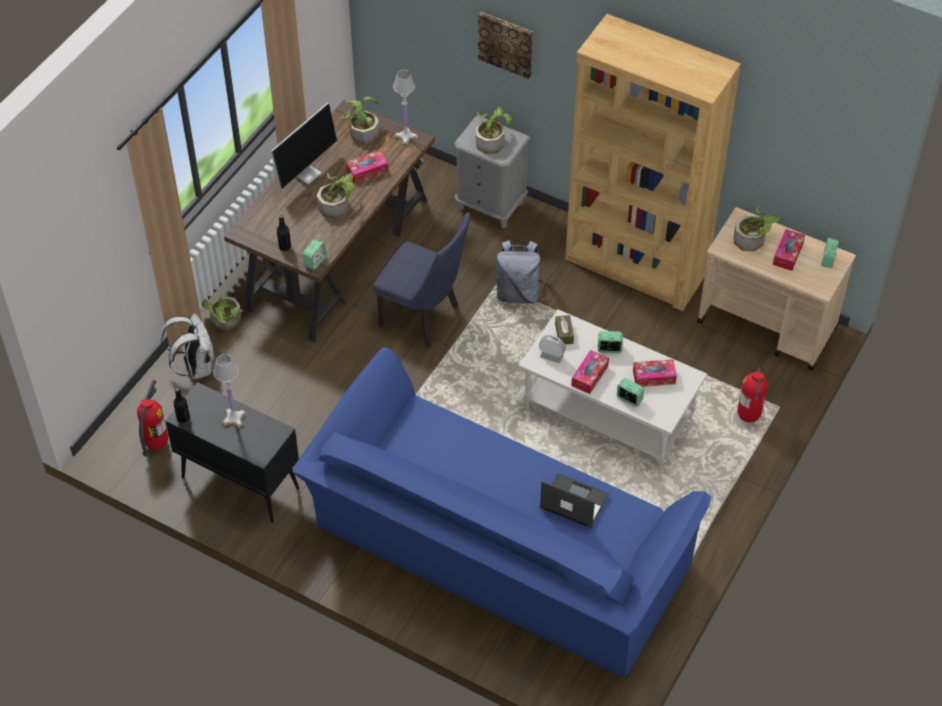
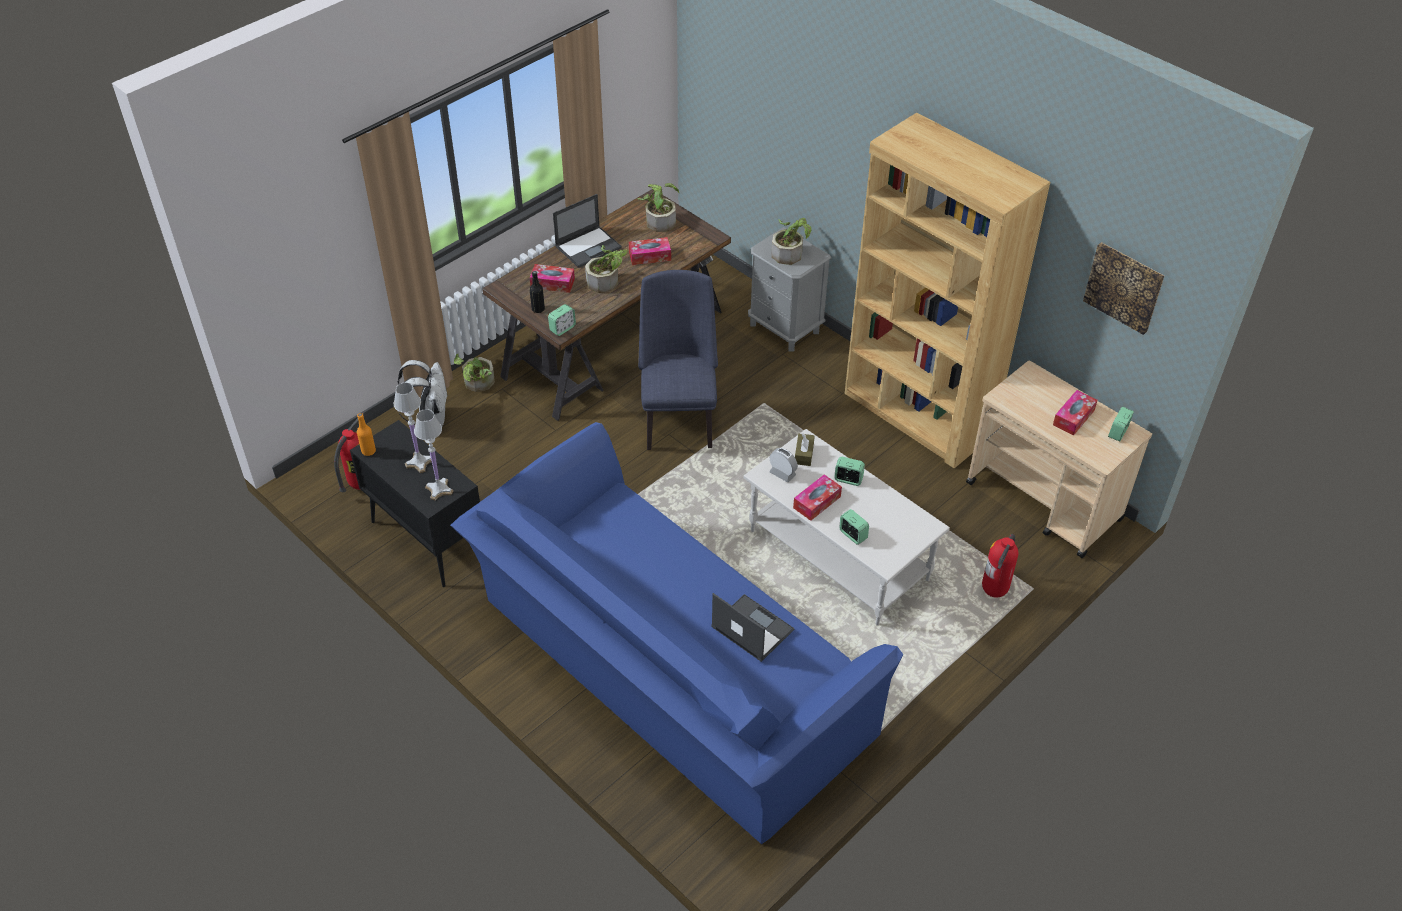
camera: 15 degrees right, 5 degrees down
black bottle [173,387,190,423] -> orange bottle [357,413,376,456]
monitor [271,103,337,189] -> laptop [553,194,622,268]
blue chair [373,212,471,348] -> blue chair turned 135 degrees counterclockwise [638,270,718,450]
white table lamp [393,70,418,145] -> white table lamp moved to [414,409,454,501]
picture [478,12,533,79] -> picture moved to [1083,242,1164,335]
grey backpack [493,240,543,304] -> none
tissue box [633,359,677,387] -> tissue box moved to [530,264,575,293]
potted plant [734,205,780,251] -> none

